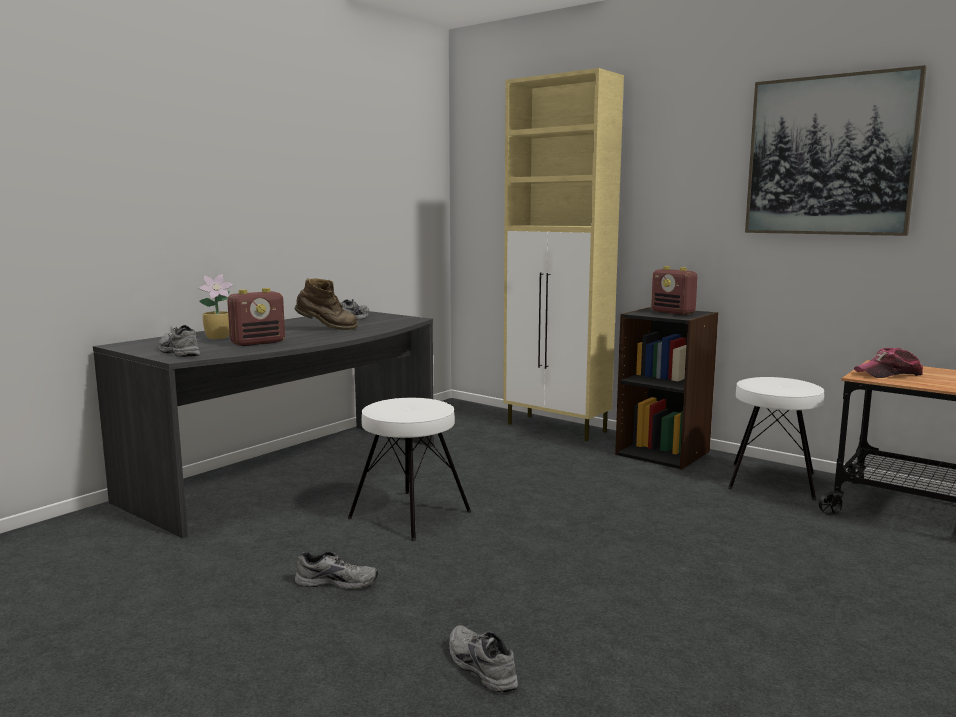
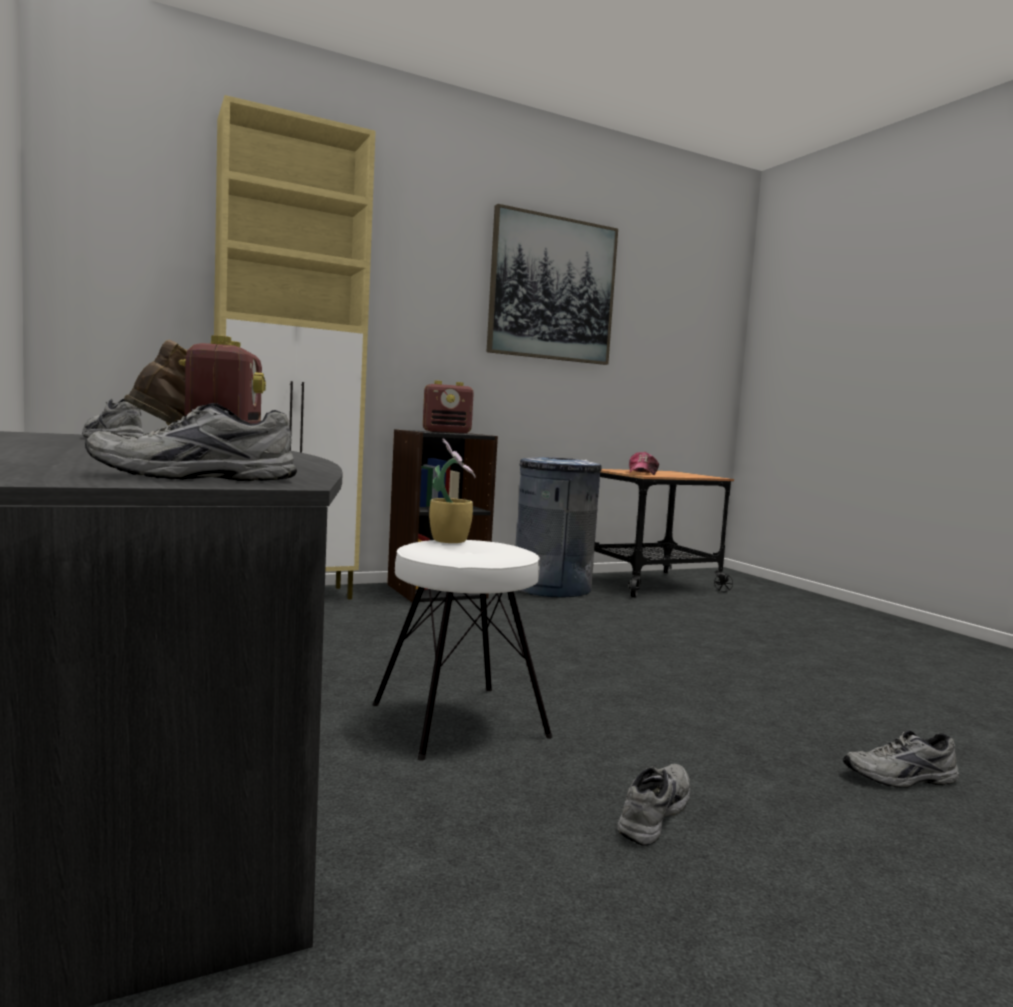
camera: 65 degrees left, 5 degrees down
potted plant [198,274,234,339] -> potted plant moved to [429,439,476,543]
white stool [728,377,824,500] -> grey trash can [515,457,602,597]

